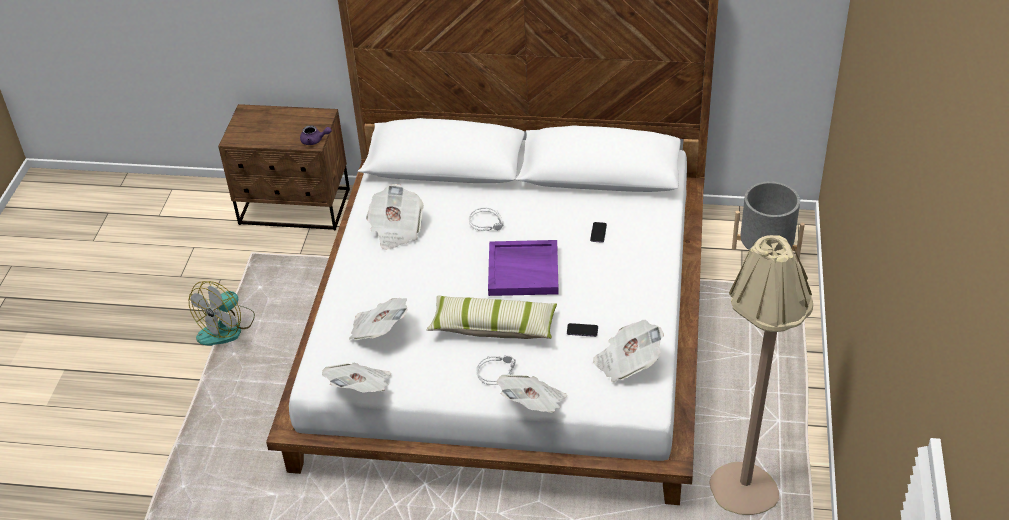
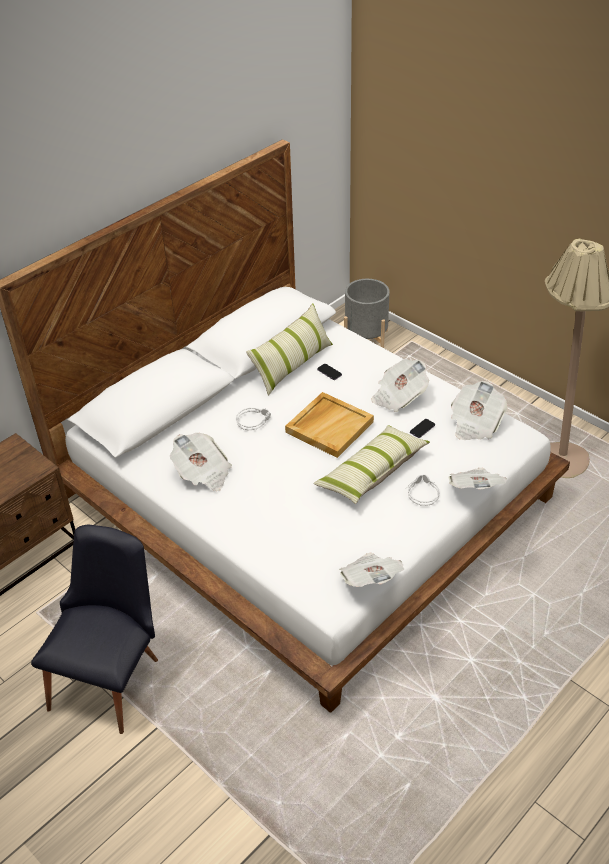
camera: 55 degrees left, 0 degrees up
fan [189,281,255,345] -> black chair [31,525,158,734]
purple teapot [300,125,331,145] -> none
newspaper [349,298,408,340] -> newspaper moved to [371,359,429,412]
purple tray [488,240,559,296] -> beige tray [285,392,374,458]
none -> pillow [246,303,333,396]

